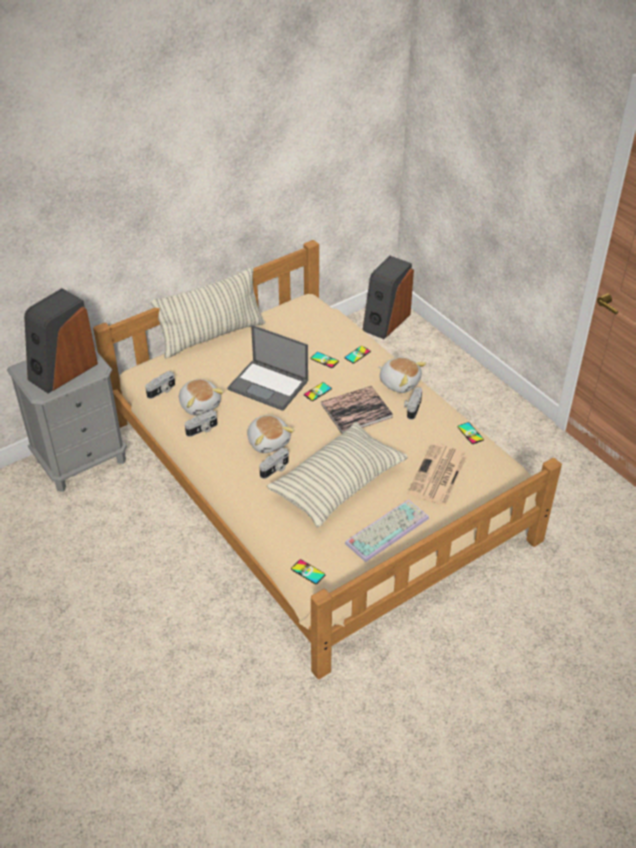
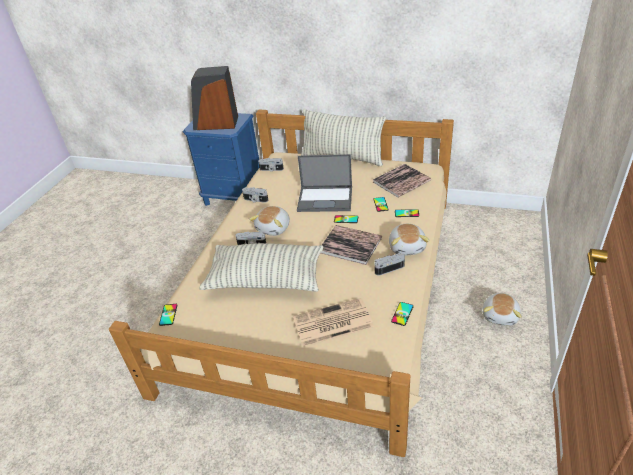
camera: 55 degrees right, 5 degrees down
grey nightstand [7,350,127,492] -> blue nightstand [183,113,259,206]
plush toy [179,379,224,415] -> plush toy moved to [483,293,522,326]
laptop [227,325,308,411] -> laptop turned 75 degrees counterclockwise [297,154,352,212]
keyboard [345,499,429,562] -> none
speaker [362,255,414,339] -> none
none -> book [373,164,431,198]

